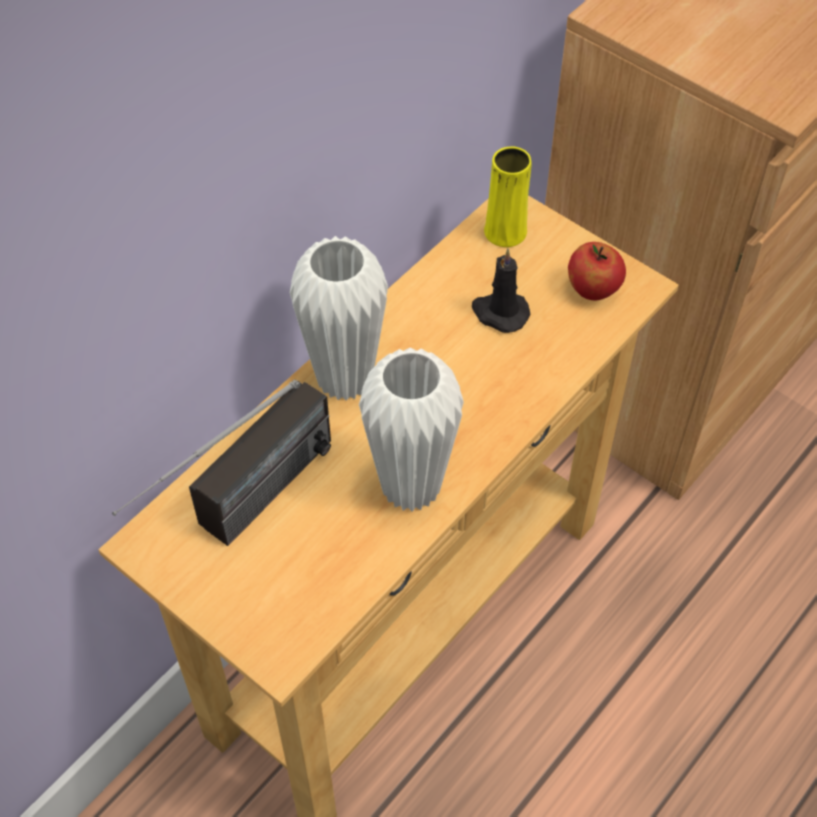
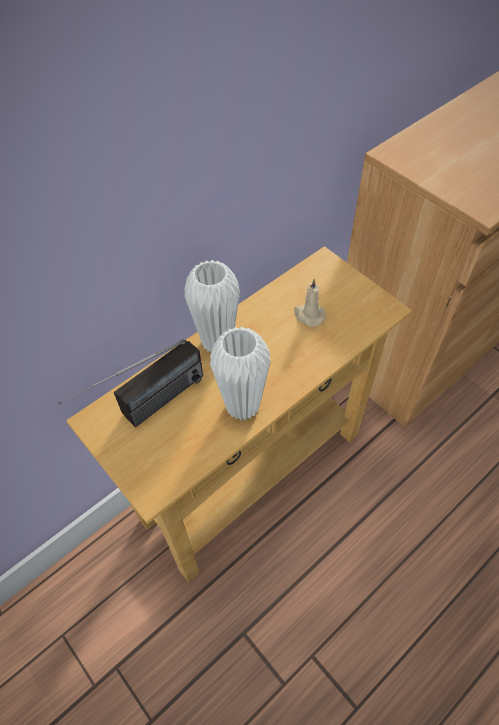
camera: 10 degrees right, 0 degrees up
black candle [472,248,530,333] -> beige candle [294,279,326,327]
yellow vase [484,147,532,247] -> none
apple [568,242,626,300] -> none

